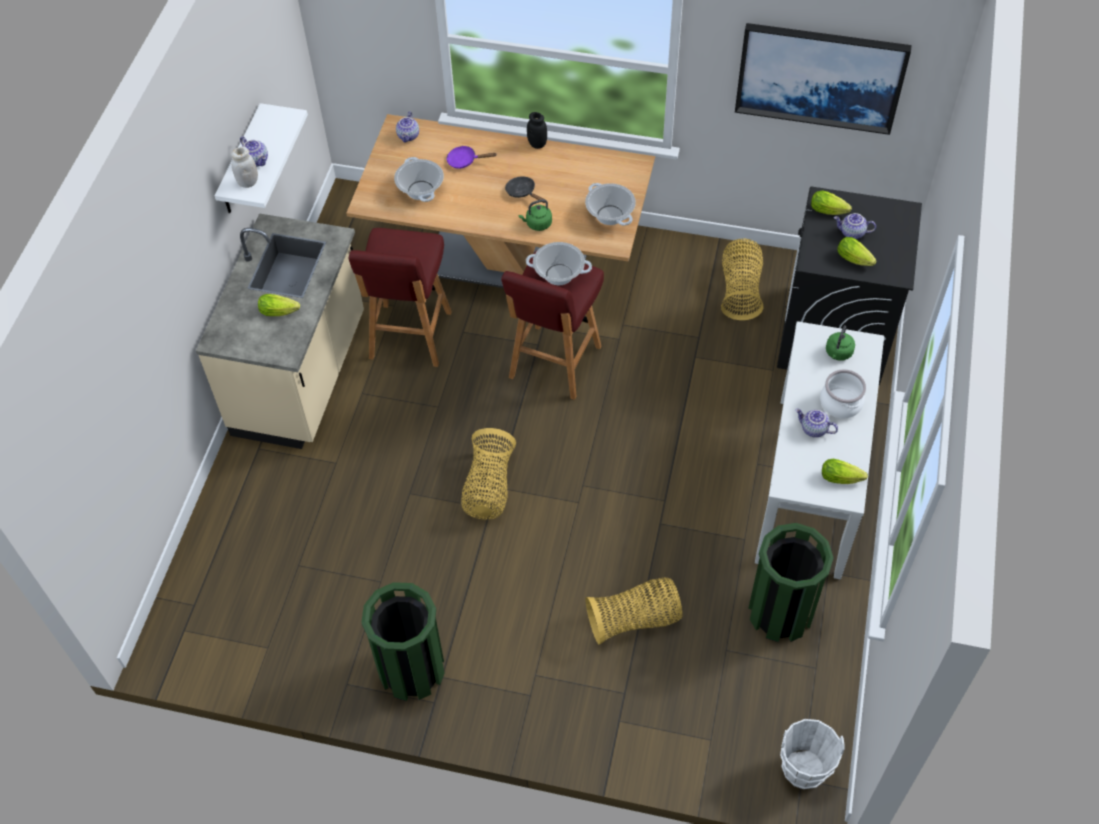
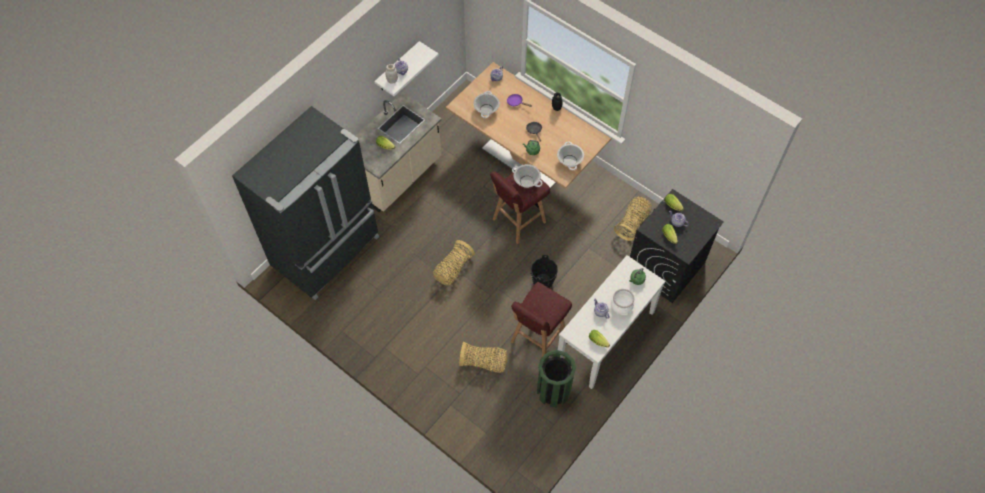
camera: 25 degrees right, 5 degrees up
red stool [348,228,452,367] -> red stool moved to [511,282,572,357]
green trash can [361,582,445,701] -> none
picture [735,23,912,135] -> none
white bucket [780,719,845,789] -> none
none -> black fridge [232,106,379,300]
none -> black bucket [530,254,558,288]

